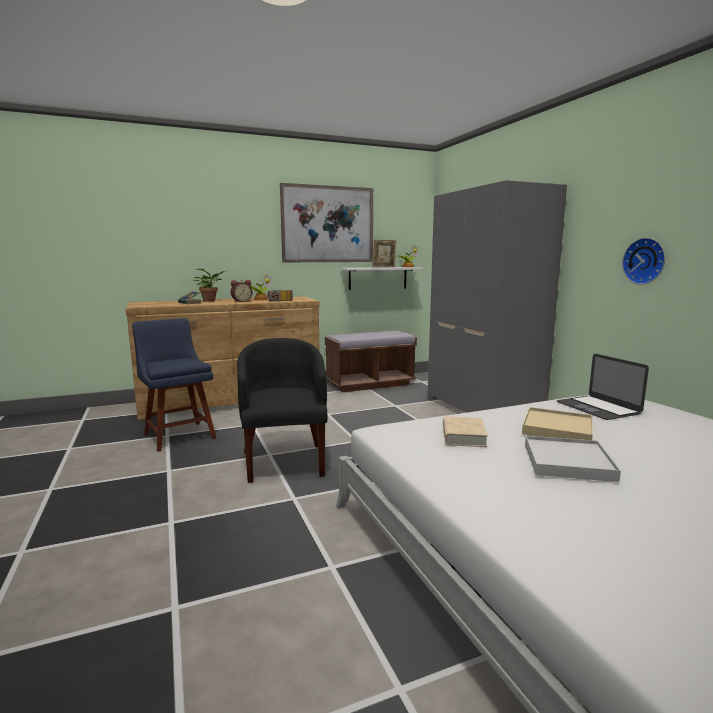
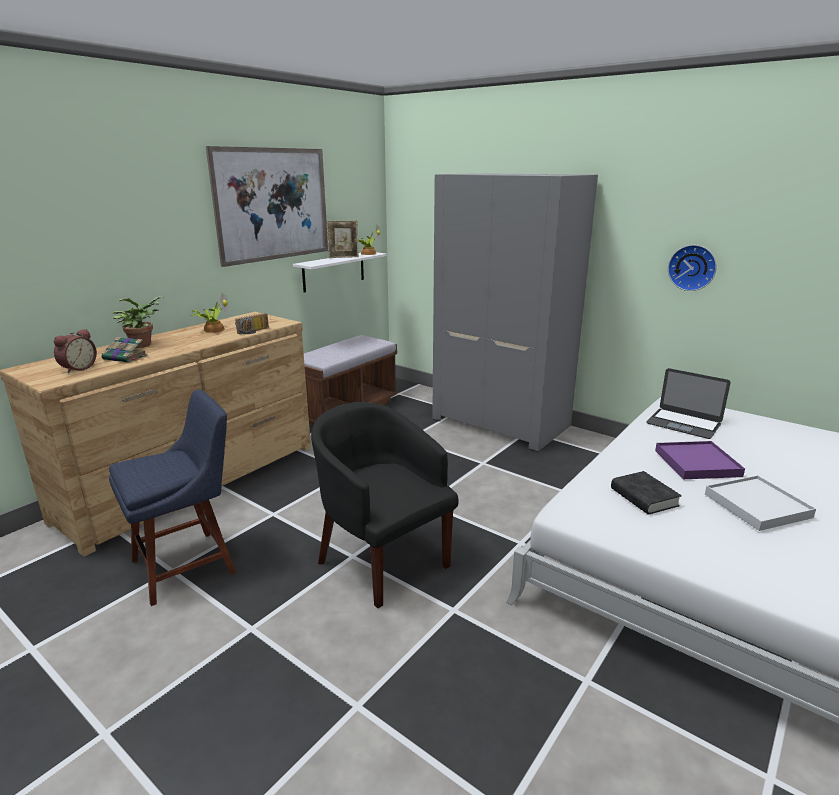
camera: 30 degrees left, 10 degrees up
blue chair [132,318,216,452] -> blue chair turned 120 degrees clockwise [109,389,236,606]
alarm clock [230,280,253,302] -> alarm clock moved to [54,329,97,373]
beige book [443,416,488,447] -> black book [611,471,682,515]
beige tray [522,407,593,440] -> purple tray [655,441,745,479]

